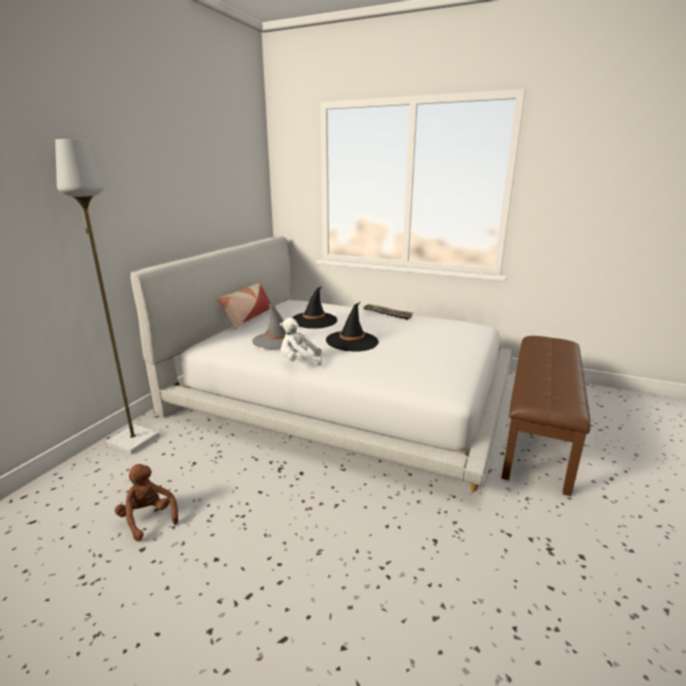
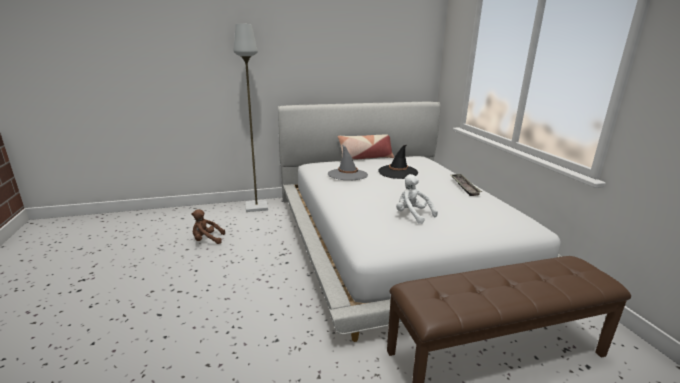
camera: 50 degrees right, 0 degrees up
brown plush toy [115,464,178,541] -> brown plush toy turned 105 degrees counterclockwise [191,209,225,244]
white plush toy [280,318,322,366] -> white plush toy moved to [396,174,438,224]
black hat [326,302,379,352] -> none

